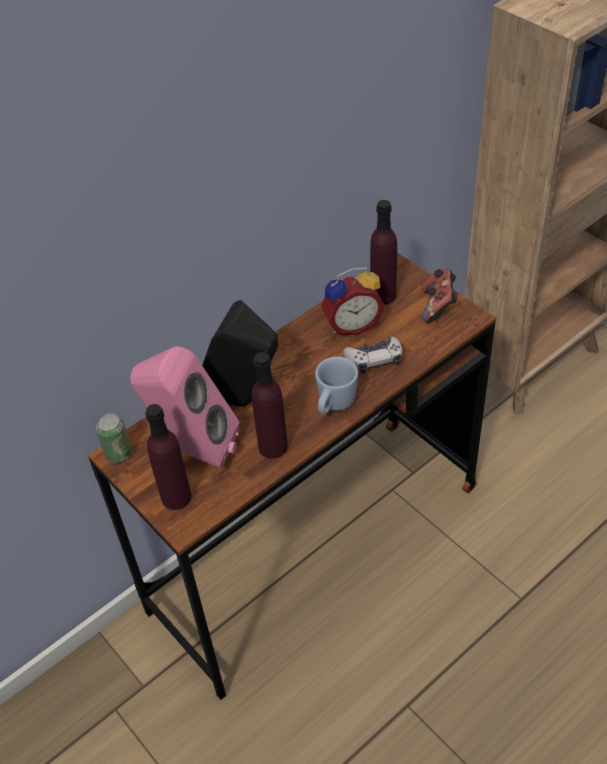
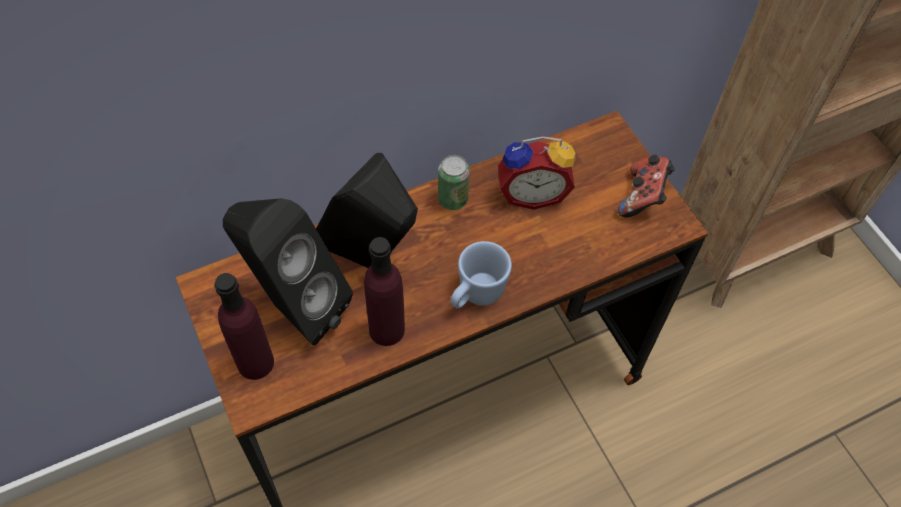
camera: 10 degrees right, 10 degrees up
can [96,413,132,463] -> can moved to [438,155,470,210]
pink speaker [130,346,239,469] -> black speaker [223,198,353,346]
game controller [343,337,402,373] -> none
purple bottle [370,200,397,305] -> none

